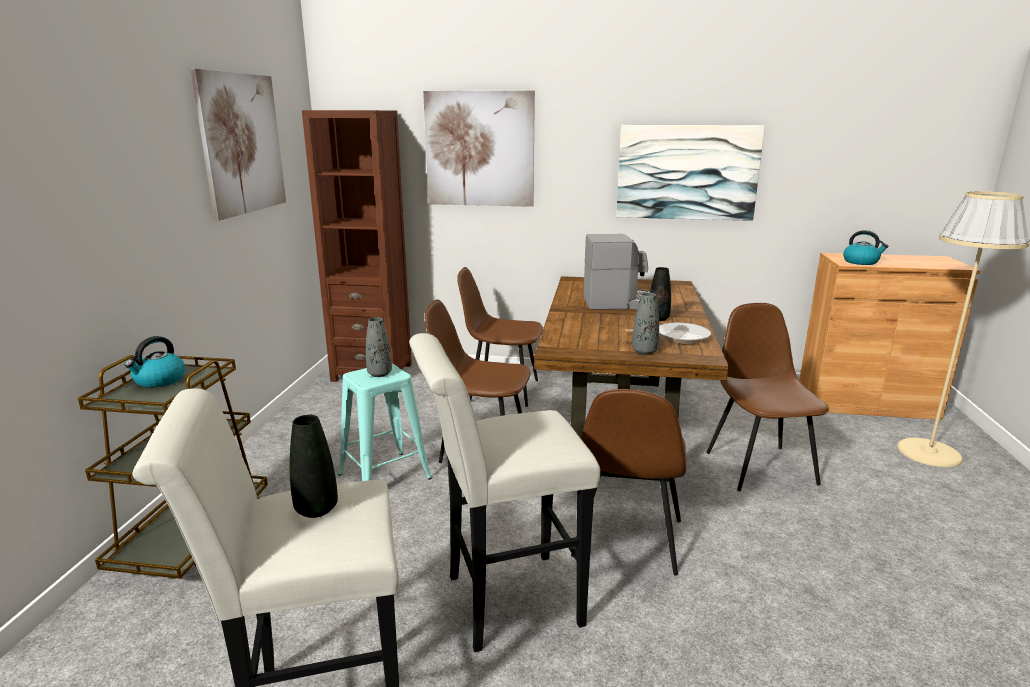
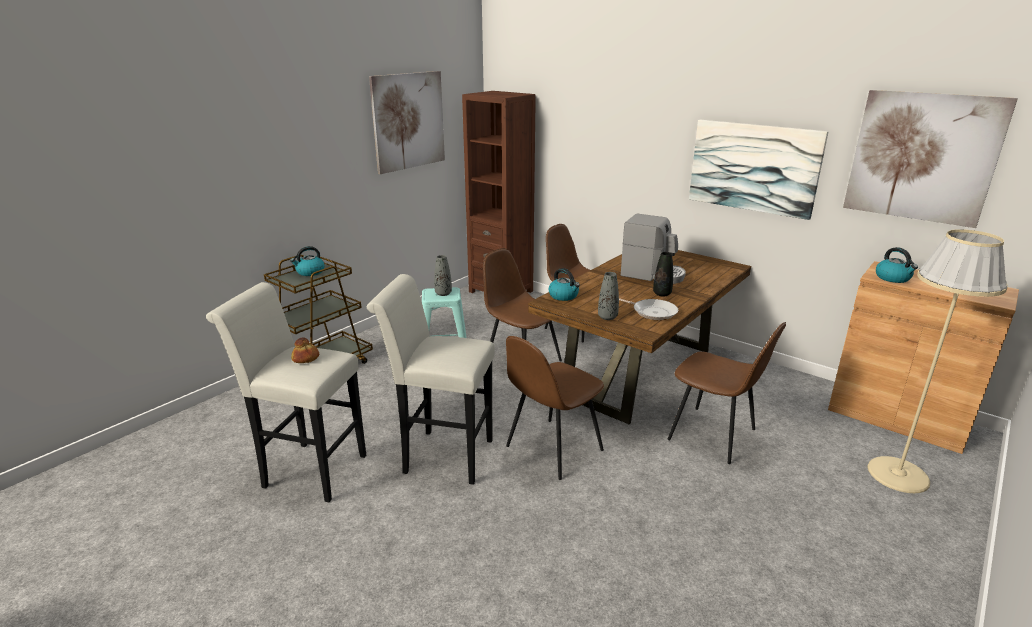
camera: 30 degrees right, 5 degrees up
black vase [290,415,338,518] -> bread [291,337,319,363]
picture [423,91,535,207] -> picture moved to [843,90,1018,228]
brown chair [706,303,829,491] -> brown chair turned 105 degrees clockwise [668,322,786,464]
none -> kettle [548,268,580,301]

